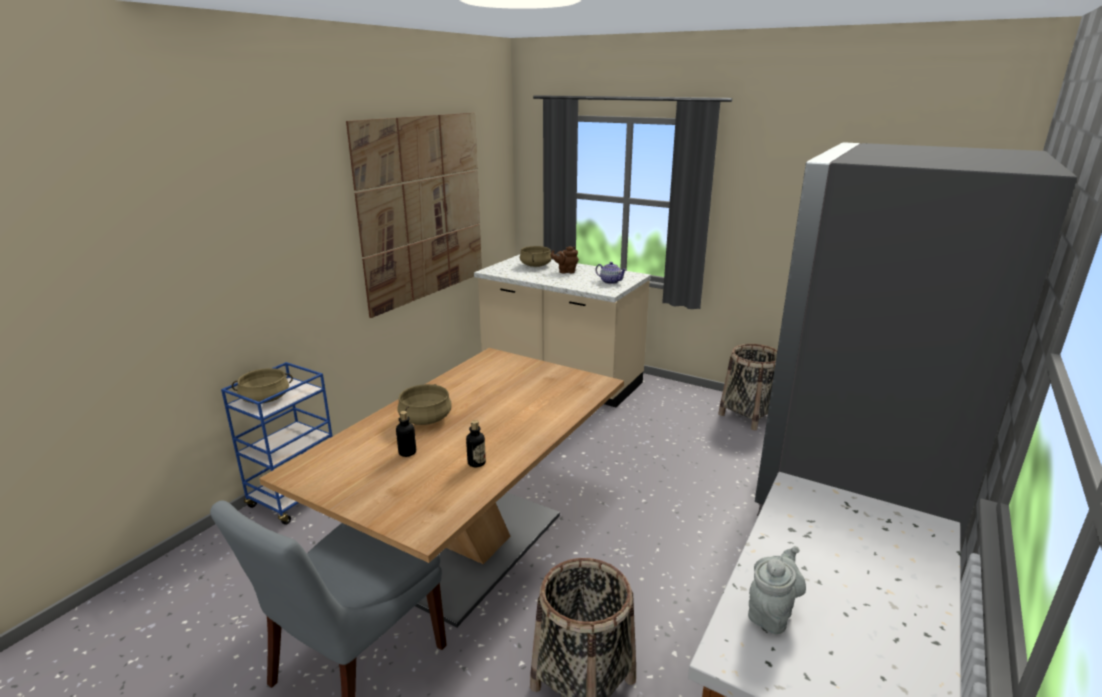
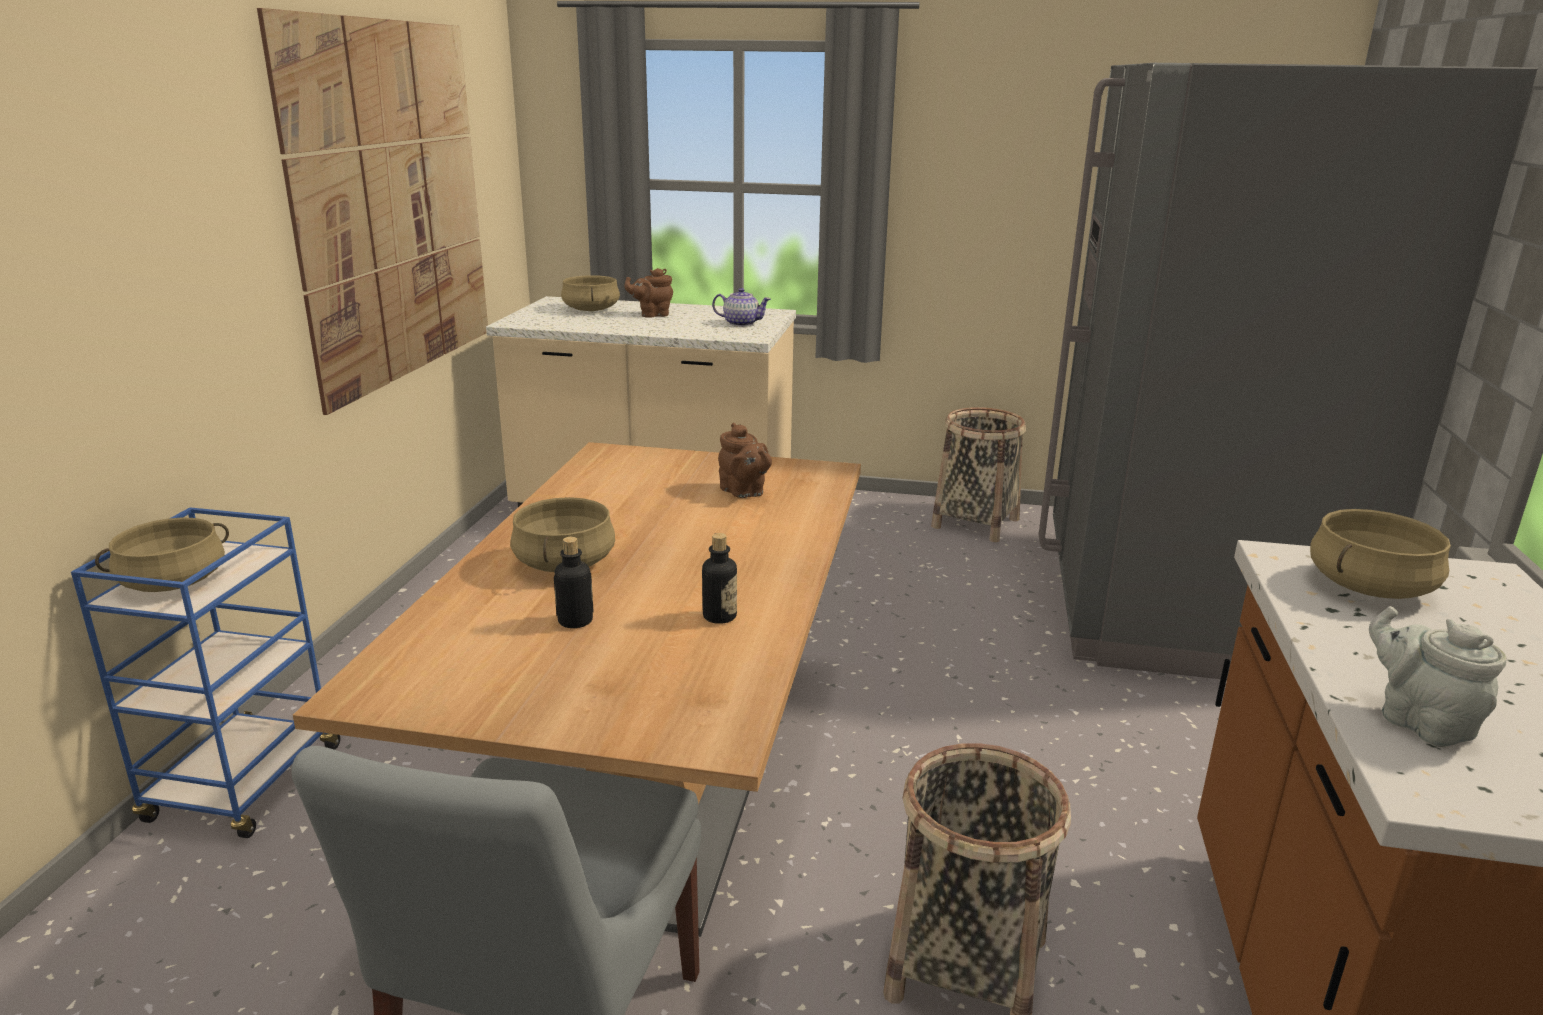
camera: 20 degrees left, 0 degrees up
grey teapot [748,546,806,634] -> grey teapot turned 45 degrees counterclockwise [1369,606,1507,747]
none -> brown teapot [718,423,772,498]
none -> beige cooking pot [1310,509,1451,599]

